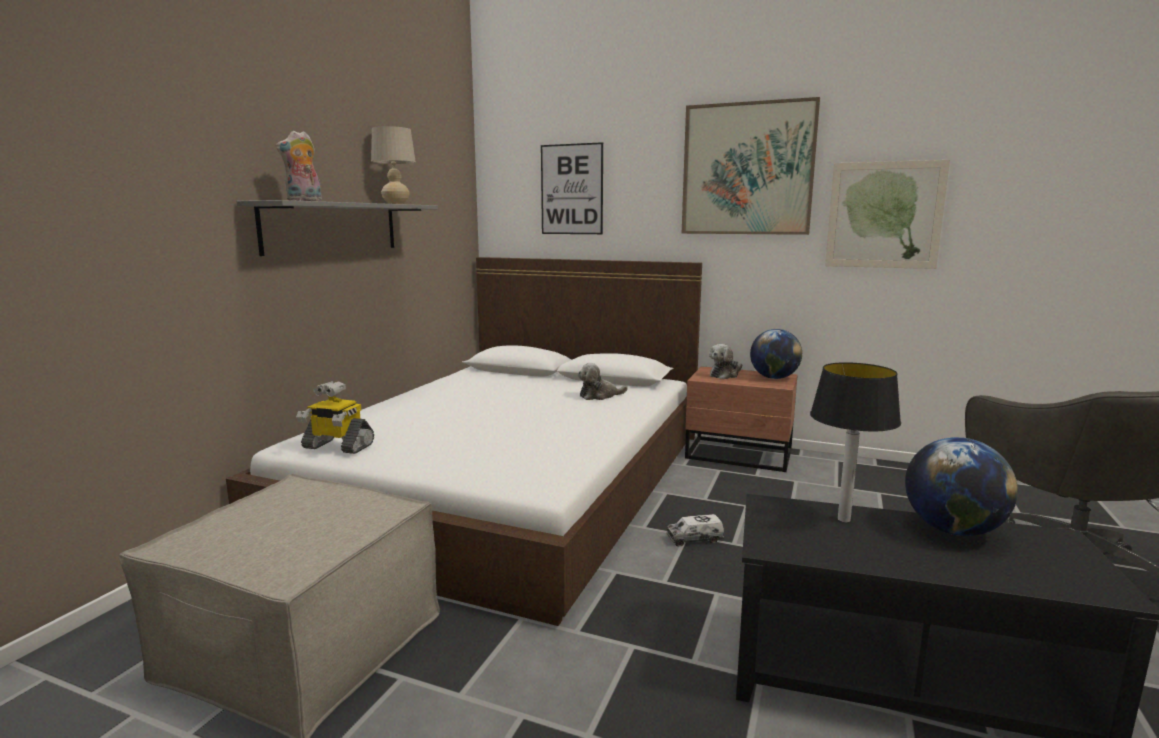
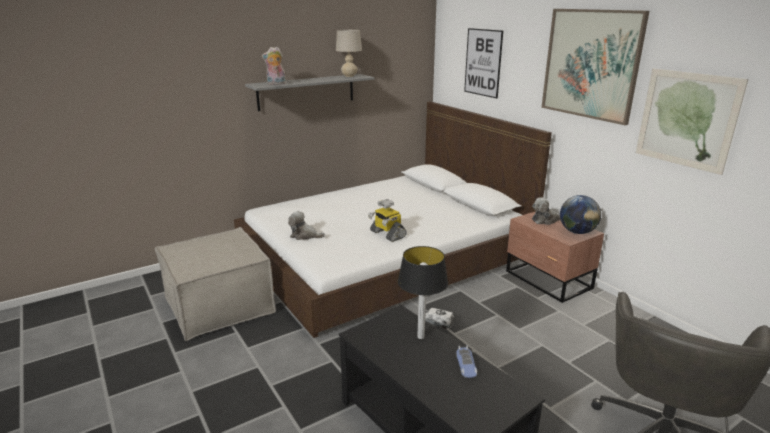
camera: 35 degrees right, 10 degrees up
toy robot [296,381,374,454] -> toy robot moved to [368,199,407,242]
plush toy [578,363,628,400] -> plush toy moved to [288,211,325,240]
globe [905,437,1018,536] -> toy car [456,345,477,378]

